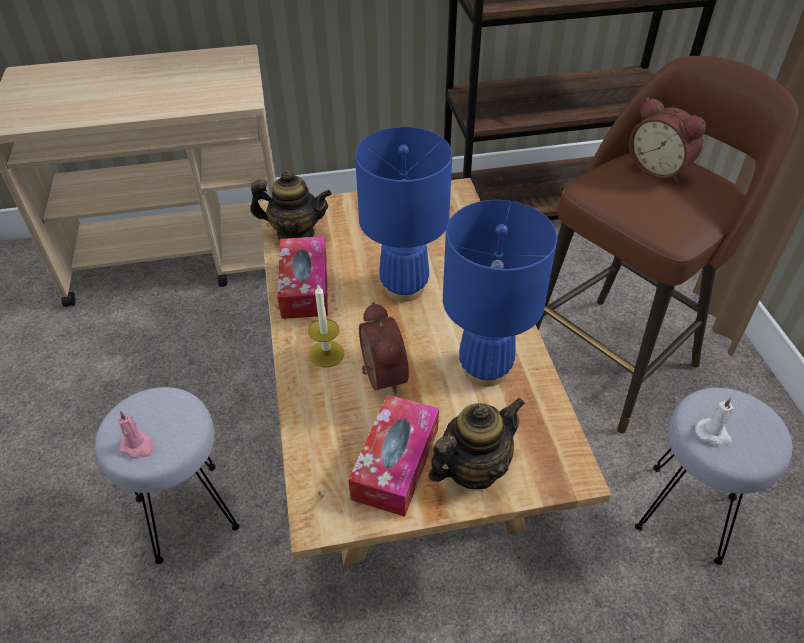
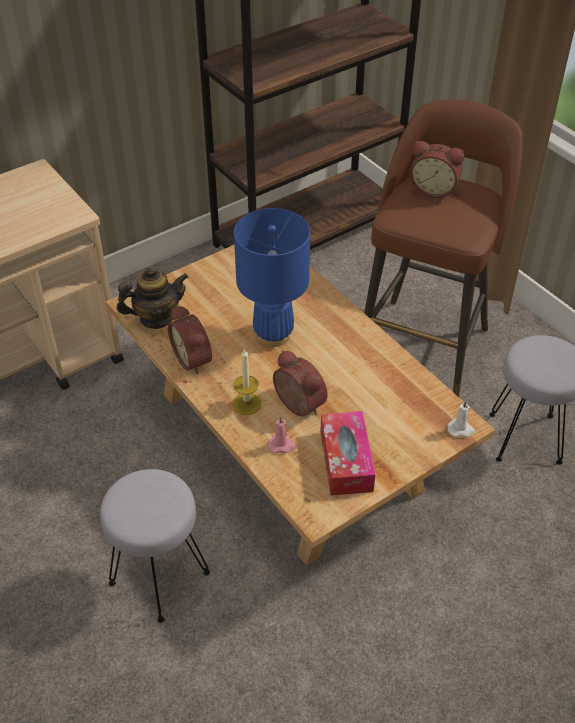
camera: 25 degrees left, 0 degrees up
pink candle [118,411,153,458] -> pink candle moved to [268,416,296,453]
tissue box [277,236,328,319] -> alarm clock [168,305,212,375]
teapot [428,398,525,489] -> none
blue table lamp [443,200,557,387] -> none
white candle [695,398,733,445] -> white candle moved to [447,400,475,437]

